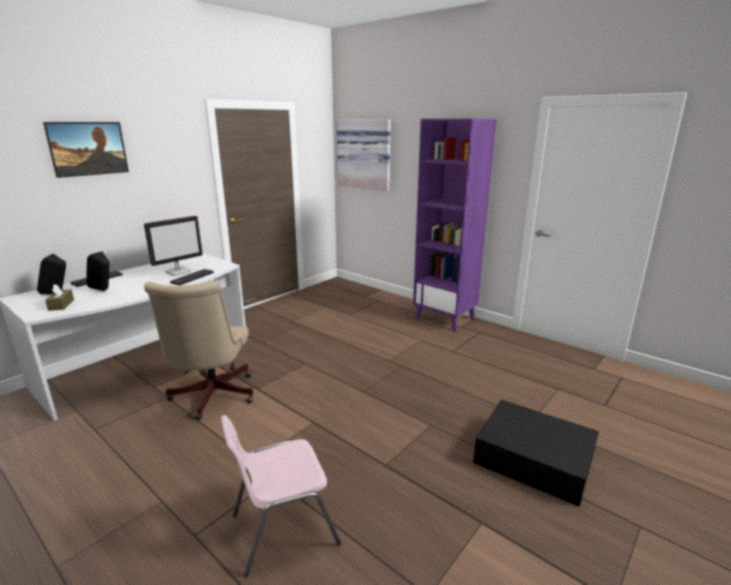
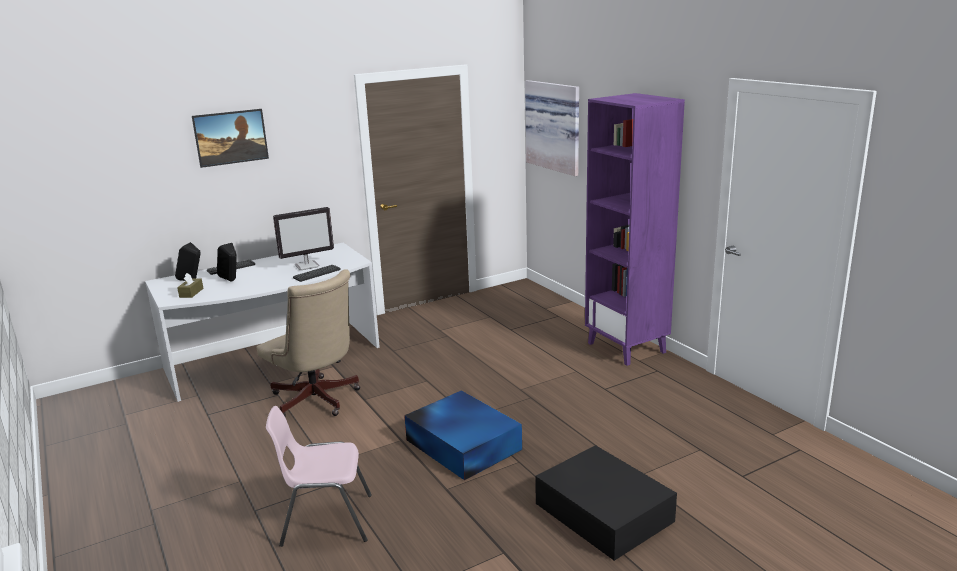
camera: 20 degrees right, 0 degrees up
beige office chair [144,280,253,420] -> beige office chair turned 60 degrees counterclockwise [257,269,360,416]
none -> blue storage box [404,391,522,480]

